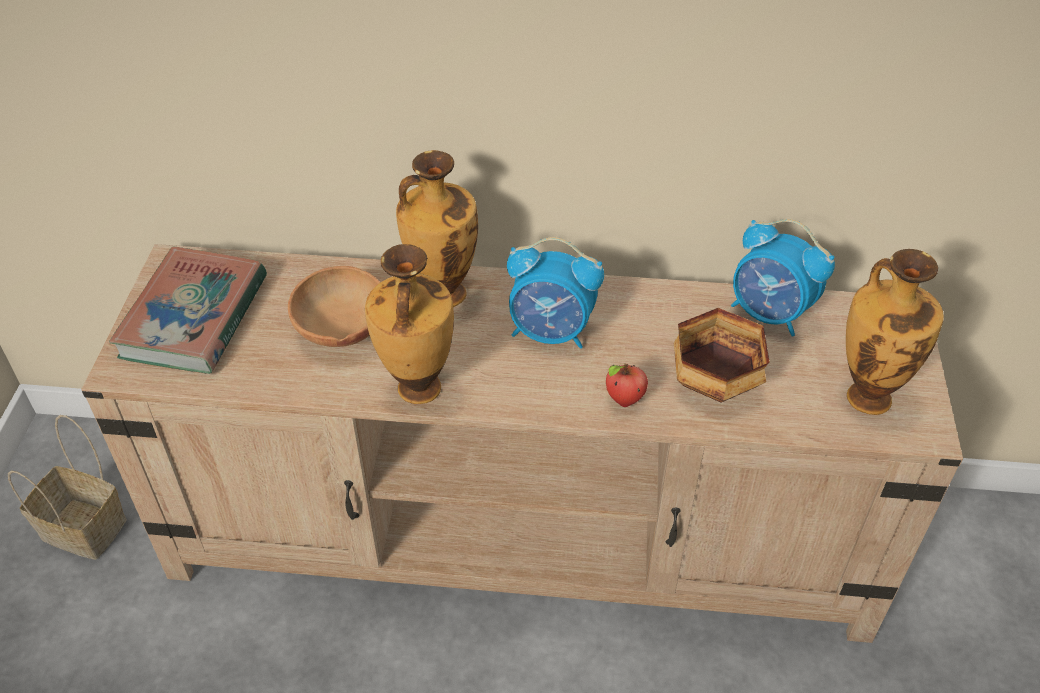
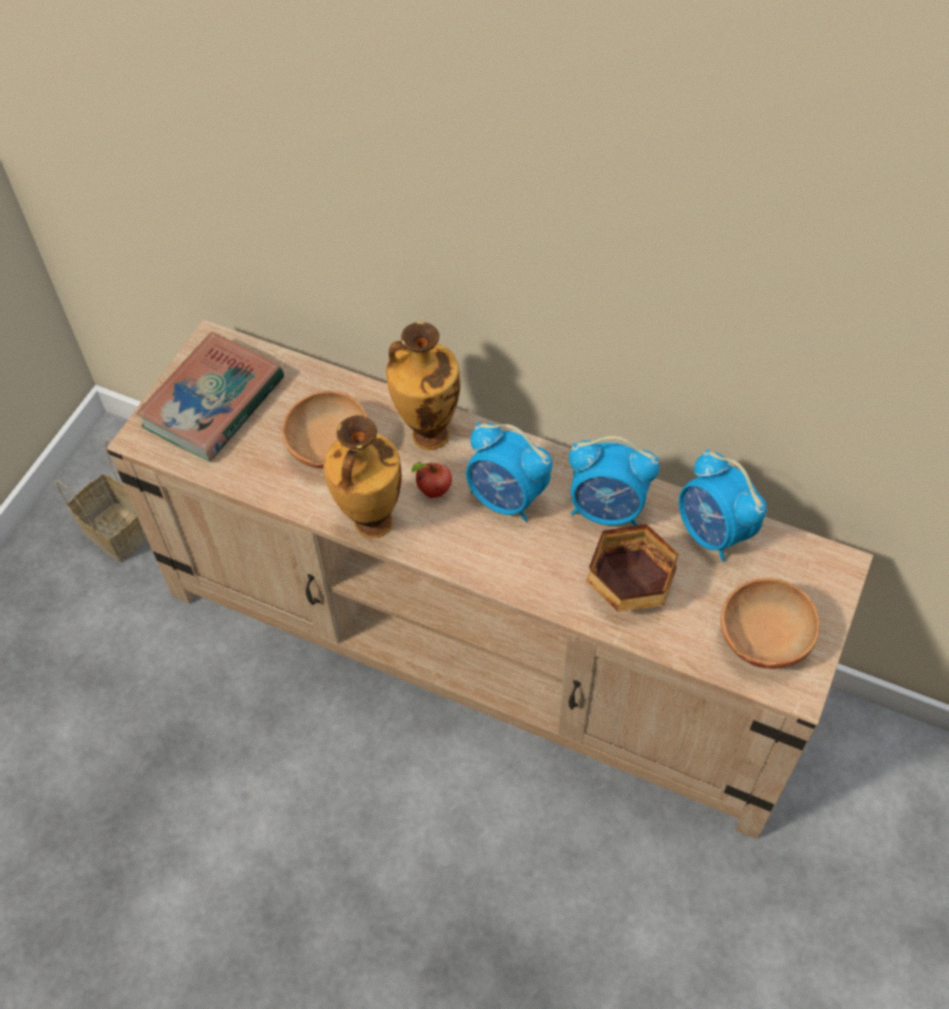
camera: 20 degrees right, 10 degrees up
apple [606,364,648,407] -> apple moved to [411,462,452,498]
vase [846,249,944,415] -> brown bowl [720,578,820,669]
none -> alarm clock [569,436,660,526]

